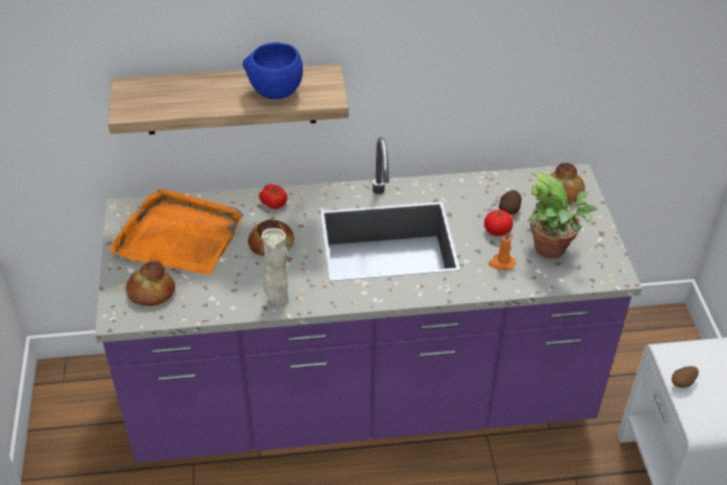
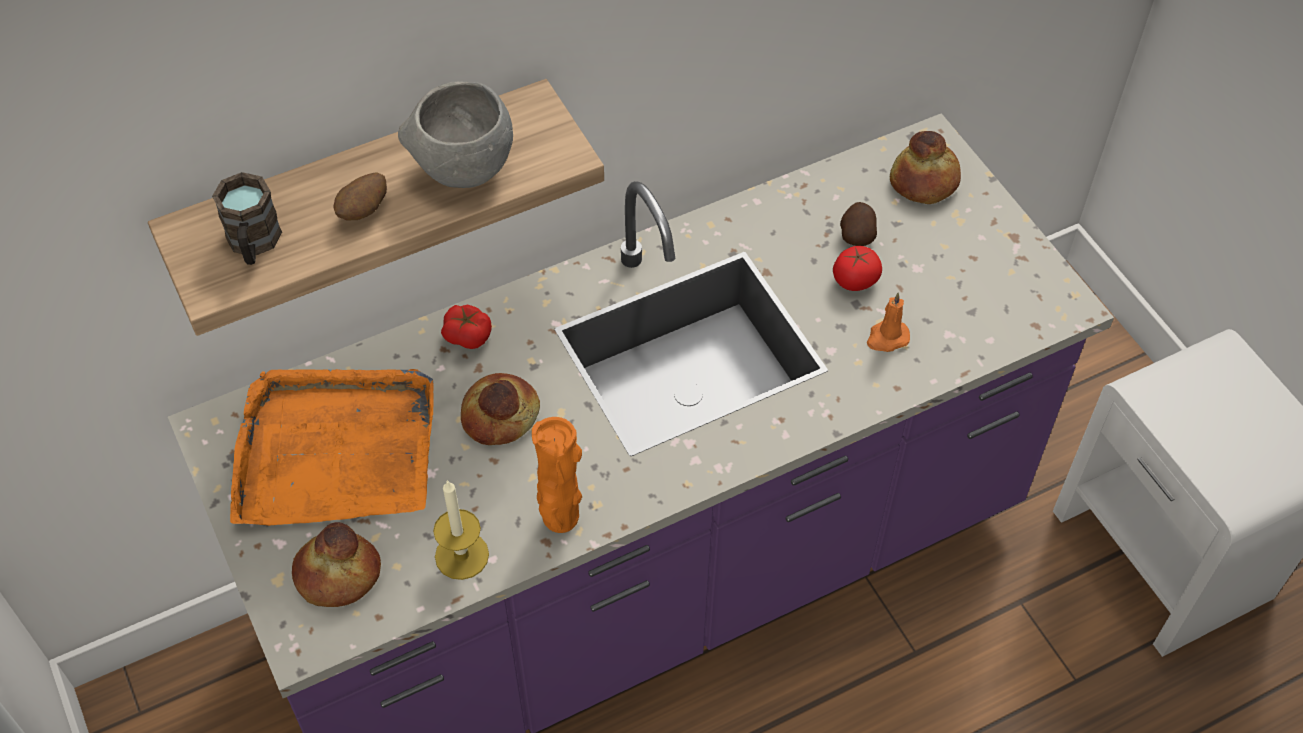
camera: 20 degrees left, 10 degrees up
blue bowl [243,42,303,99] -> grey bowl [398,81,513,188]
beige vase [261,228,288,306] -> orange vase [532,417,582,533]
potted plant [528,173,597,259] -> none
potato [672,366,699,388] -> potato moved to [334,173,387,221]
none -> brown mug [212,172,282,265]
none -> candle [433,480,489,580]

